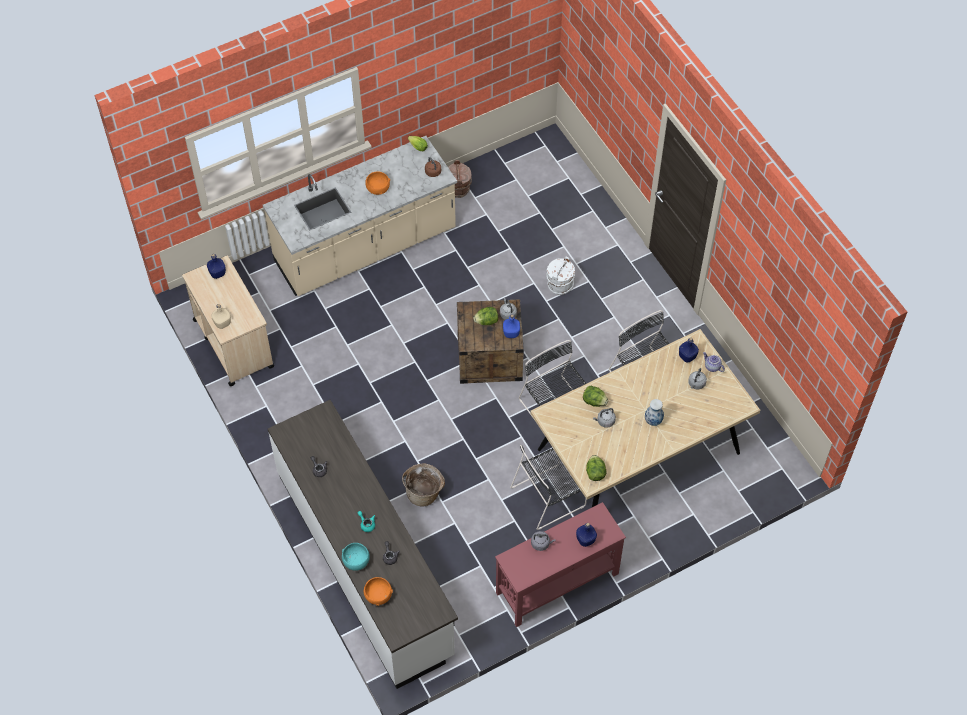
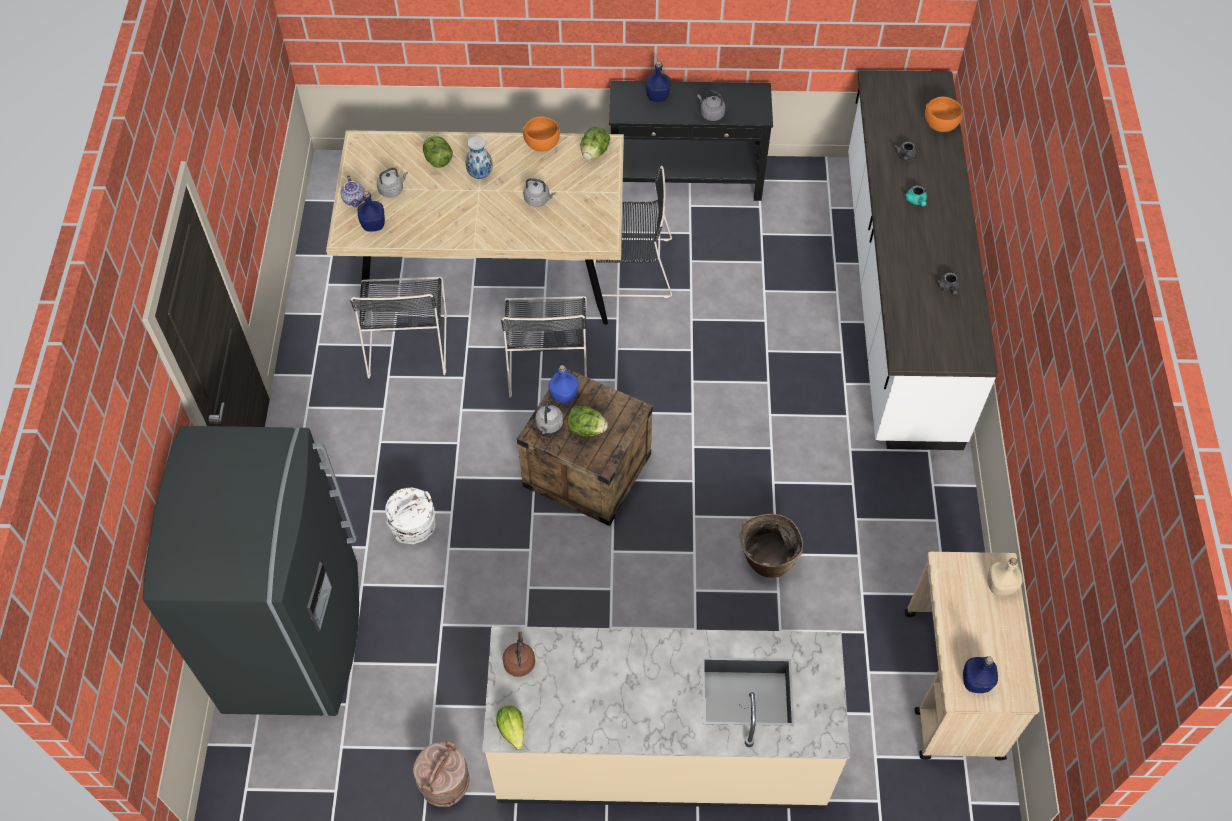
camera: 150 degrees left, 0 degrees up
turquoise bowl [342,543,370,571] -> none
orange bowl [365,171,390,195] -> orange bowl moved to [523,116,560,152]
basket [402,464,445,506] -> basket moved to [740,514,803,578]
red console table [495,502,626,627] -> black console table [609,81,773,201]
lettuce [583,386,608,407] -> lettuce moved to [423,135,452,168]
none -> grey fridge [143,426,359,716]

